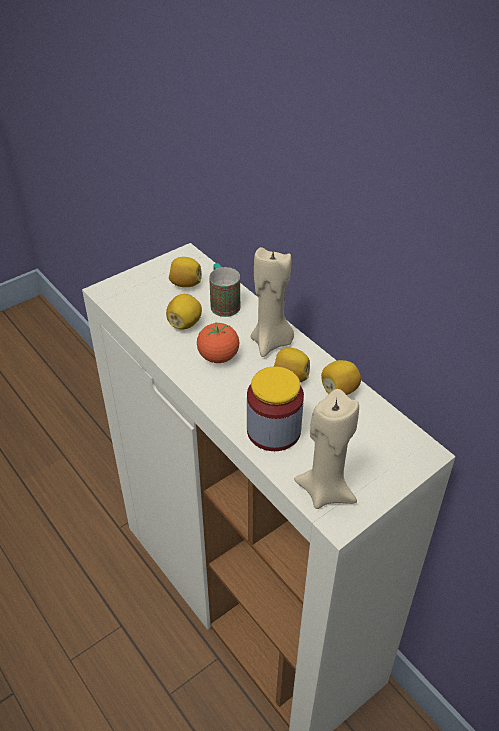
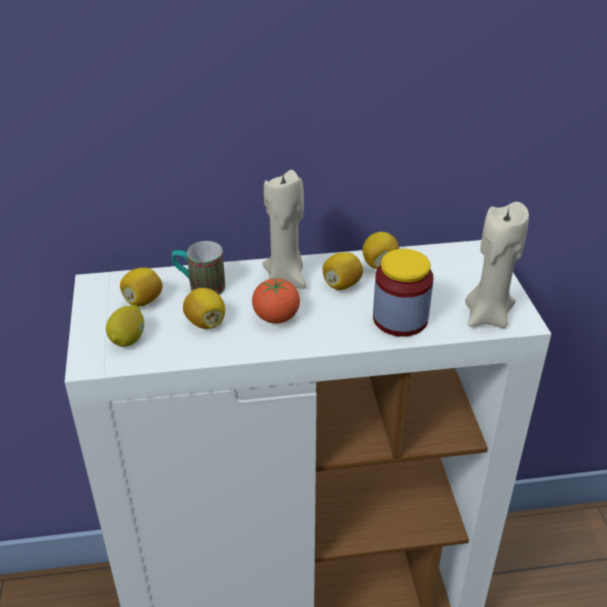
camera: 60 degrees left, 5 degrees down
none -> lemon [106,305,144,347]

